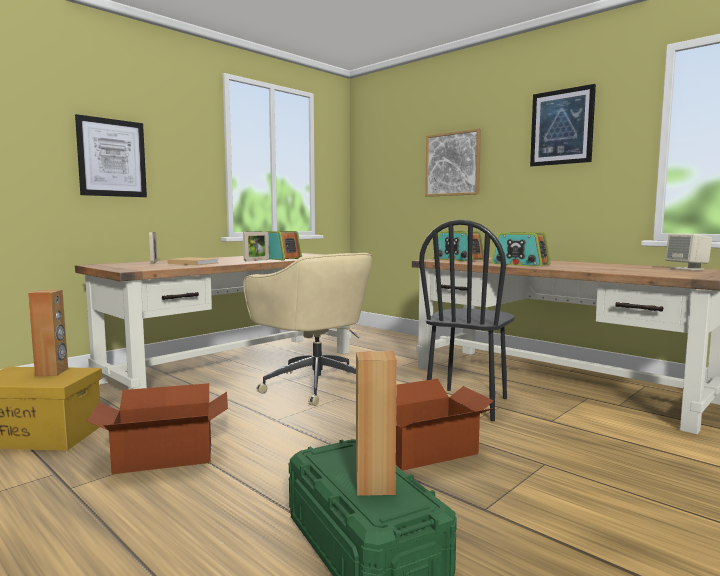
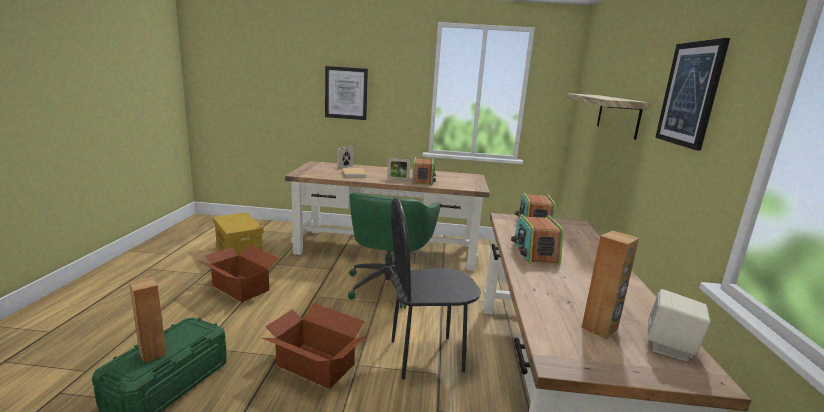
camera: 50 degrees right, 10 degrees up
brown speaker [28,290,68,376] -> brown speaker moved to [582,230,639,339]
beige office chair [243,253,372,406] -> green office chair [348,192,441,309]
picture [425,129,481,197] -> shelf [566,93,650,140]

